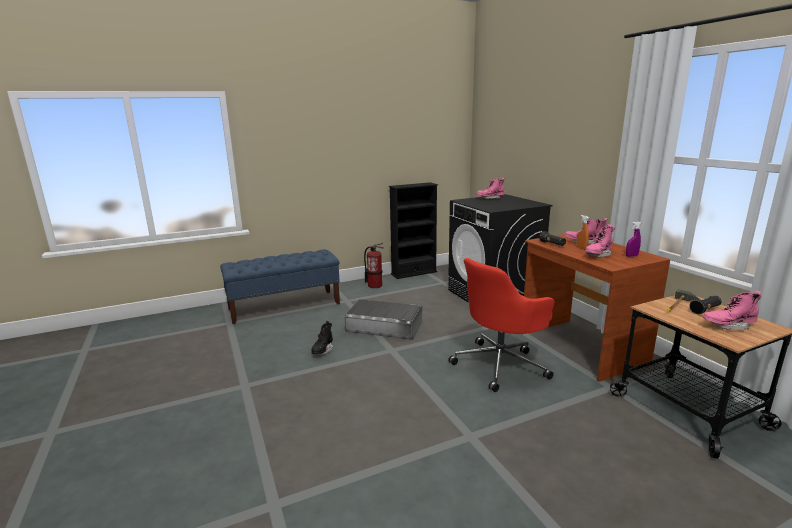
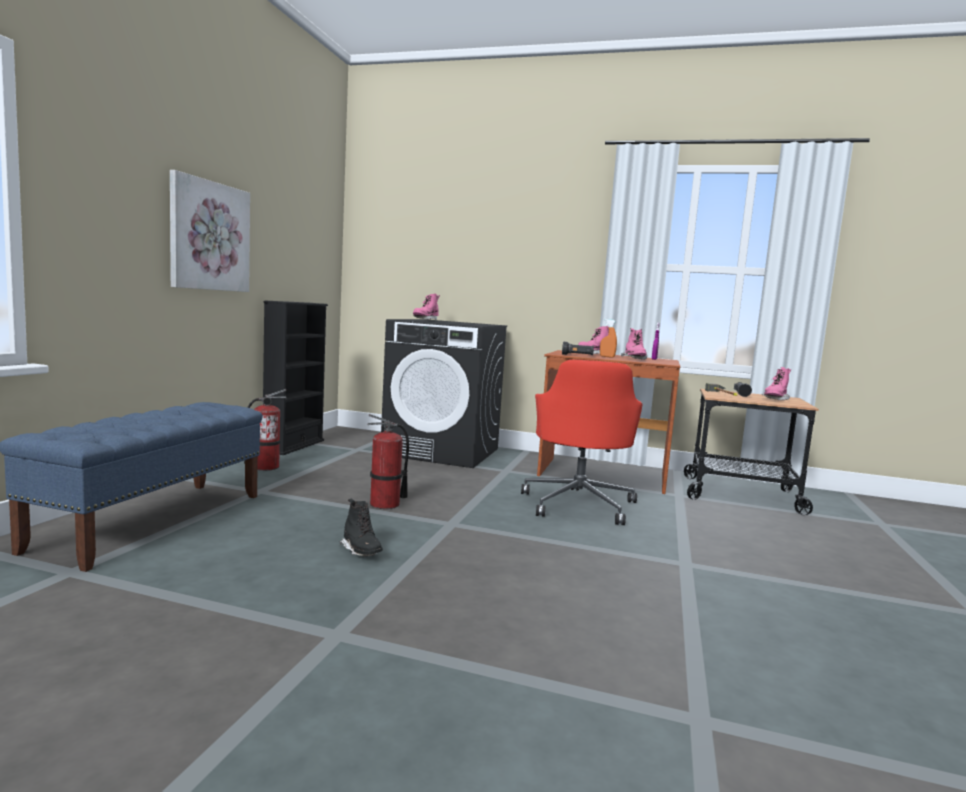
camera: 50 degrees left, 10 degrees down
grey storage box [345,299,423,340] -> fire extinguisher [367,414,409,509]
none -> picture [170,170,250,292]

